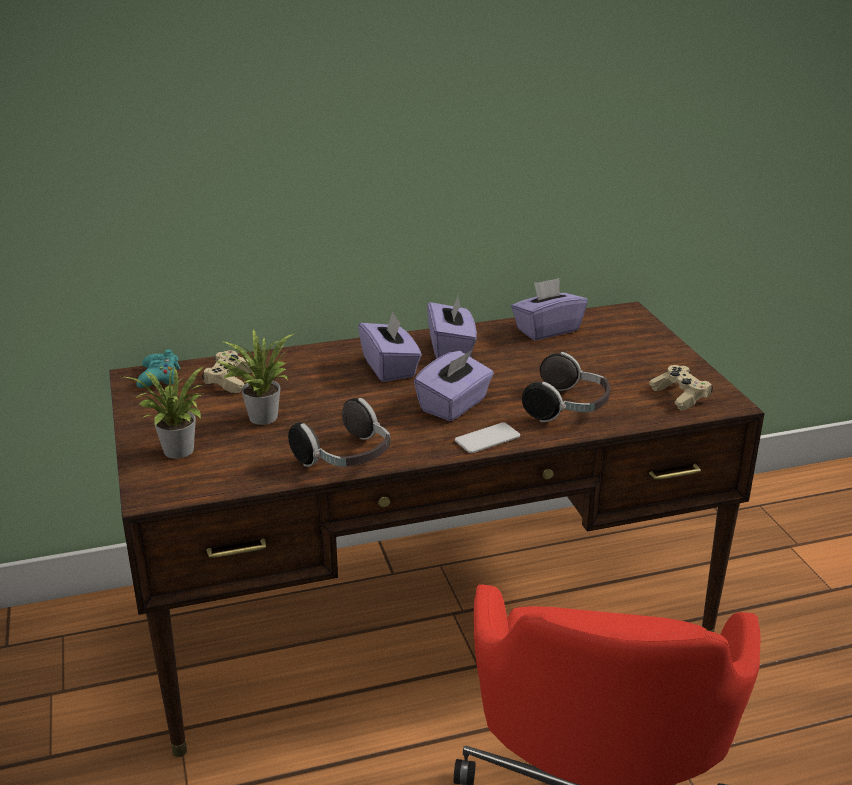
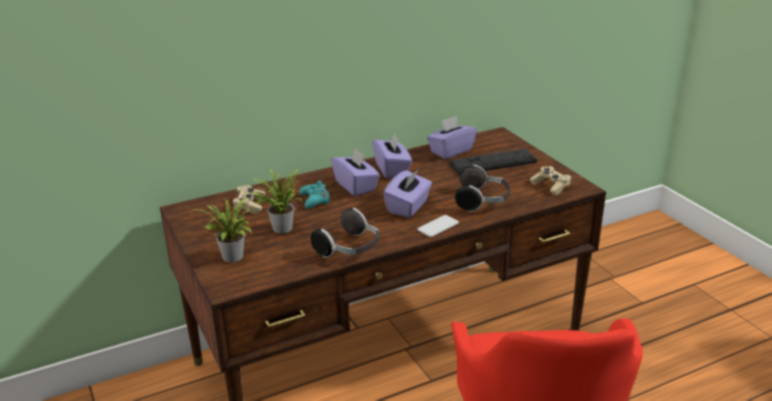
camera: 10 degrees left, 0 degrees up
turquoise game controller [137,349,180,388] -> turquoise game controller moved to [299,181,330,209]
none -> keyboard [449,148,537,175]

